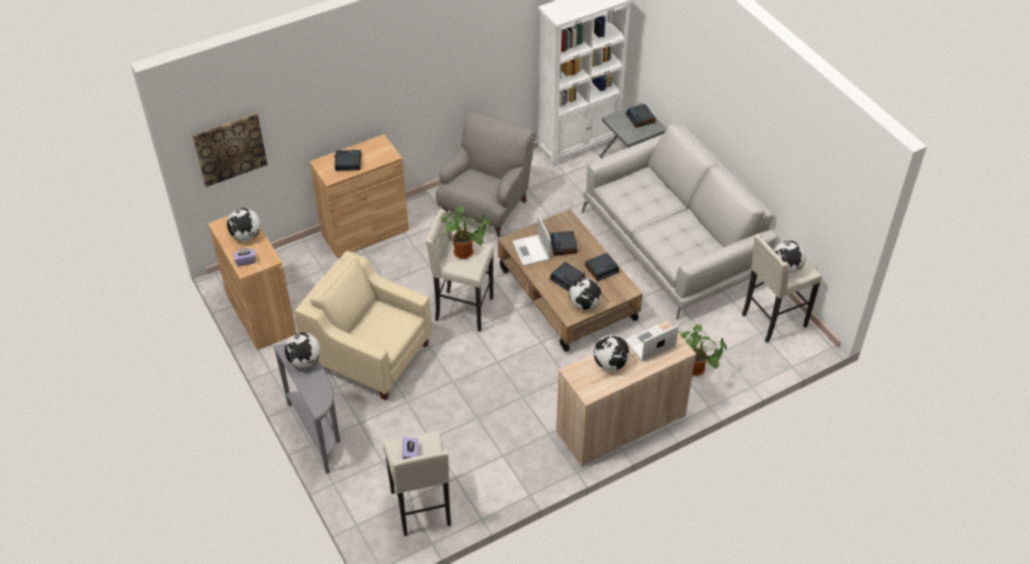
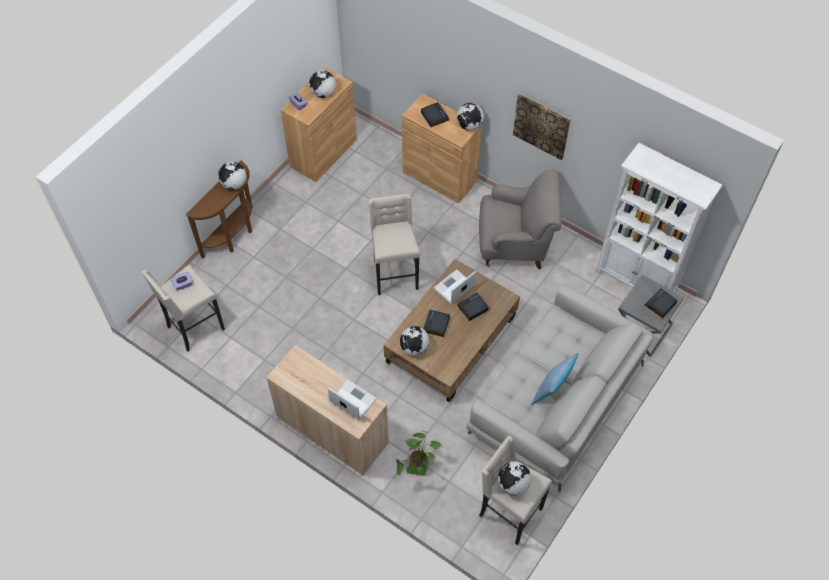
camera: 65 degrees right, 10 degrees up
picture [192,113,268,187] -> picture moved to [513,93,571,160]
grey console table [273,343,340,474] -> brown console table [186,160,253,258]
beige armchair [294,251,432,400] -> none
potted plant [440,206,490,259] -> none
alarm clock [585,253,619,281] -> none
globe [594,335,629,371] -> globe moved to [457,103,484,131]
none -> pillow [531,353,578,405]

